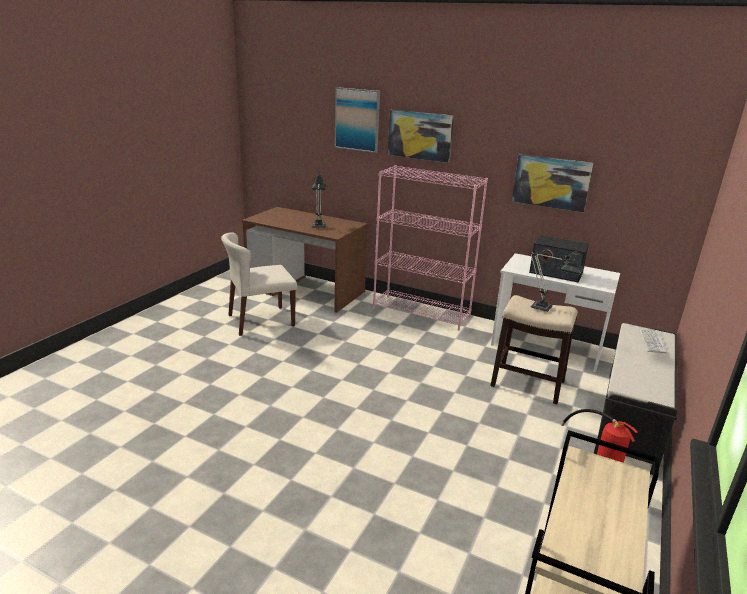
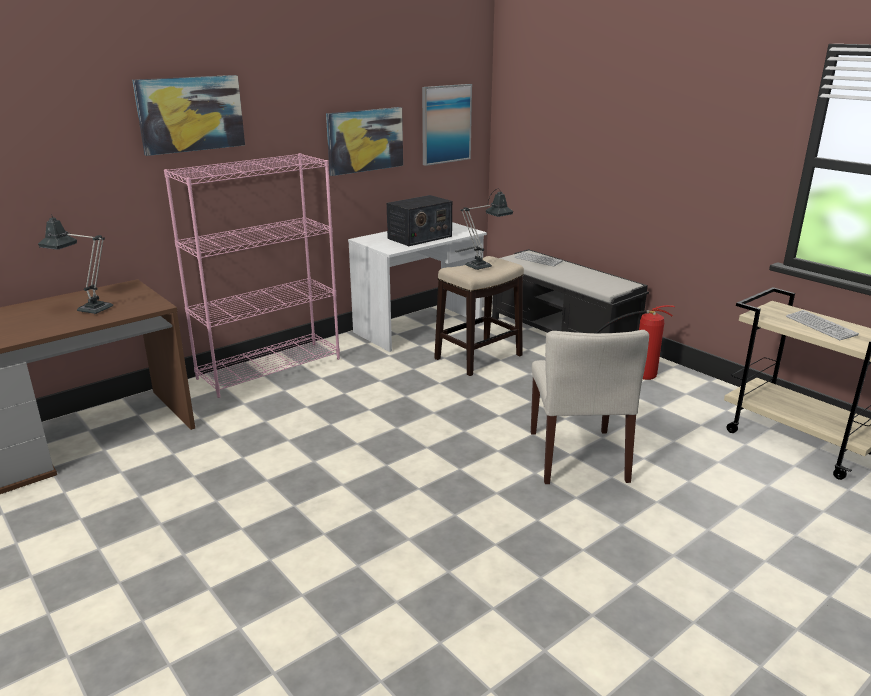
camera: 65 degrees left, 0 degrees up
beige chair [221,232,297,336] -> beige chair moved to [531,330,649,484]
picture [335,87,380,153] -> picture moved to [422,84,472,166]
none -> keyboard [786,310,859,340]

